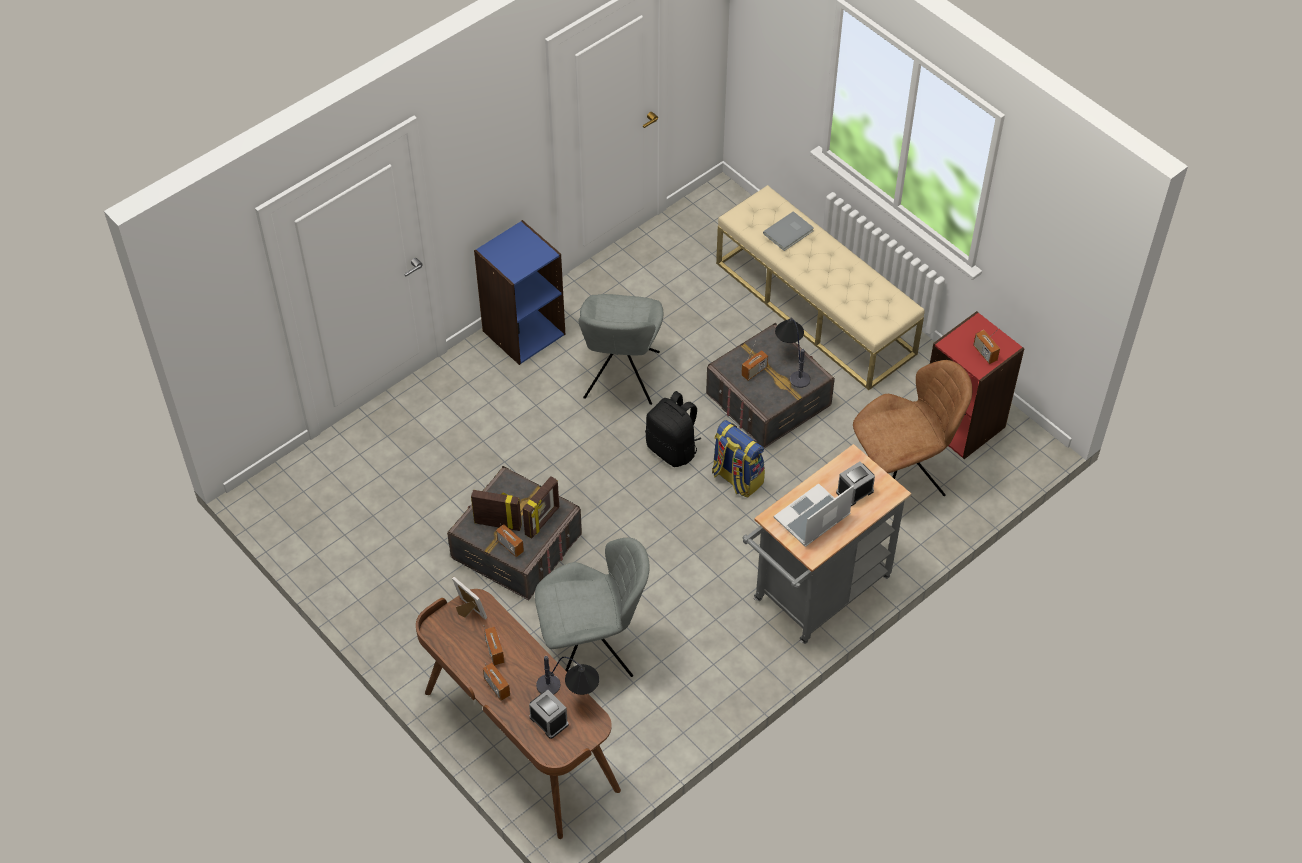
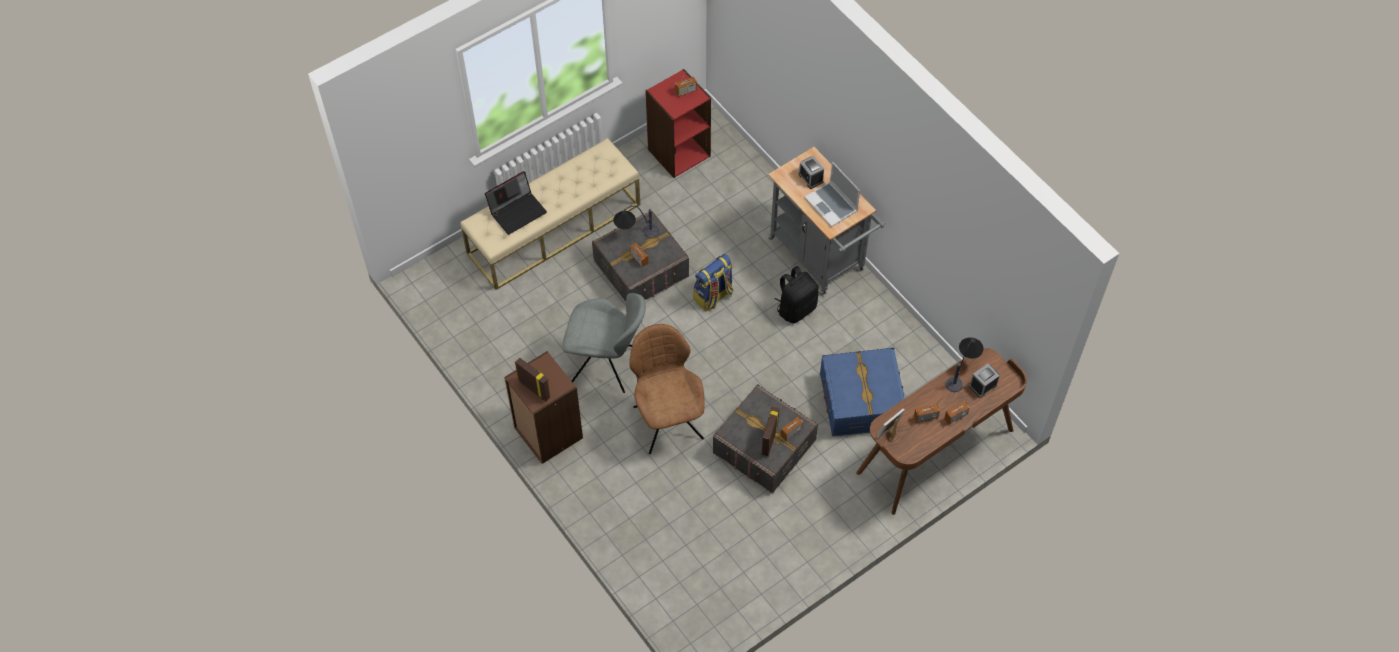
camera: 85 degrees left, 5 degrees up
blue bookcase [474,220,565,365] -> brown bookcase [504,351,583,464]
picture frame [522,476,559,539] -> picture frame moved to [515,357,551,402]
grey chair [535,538,650,677] -> blue storage box [820,348,905,437]
black backpack [645,391,701,467] -> black backpack moved to [775,266,819,323]
grey book [763,211,814,251] -> laptop [485,171,547,235]
brown chair [853,360,972,496] -> brown chair moved to [629,324,705,454]

